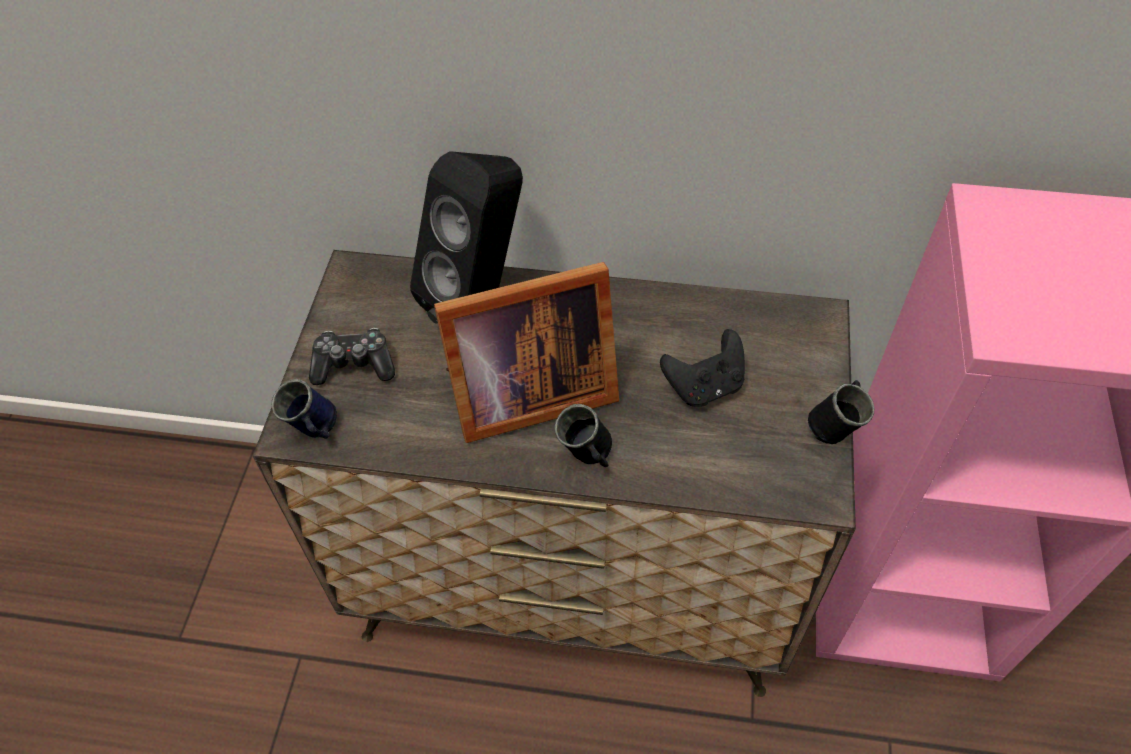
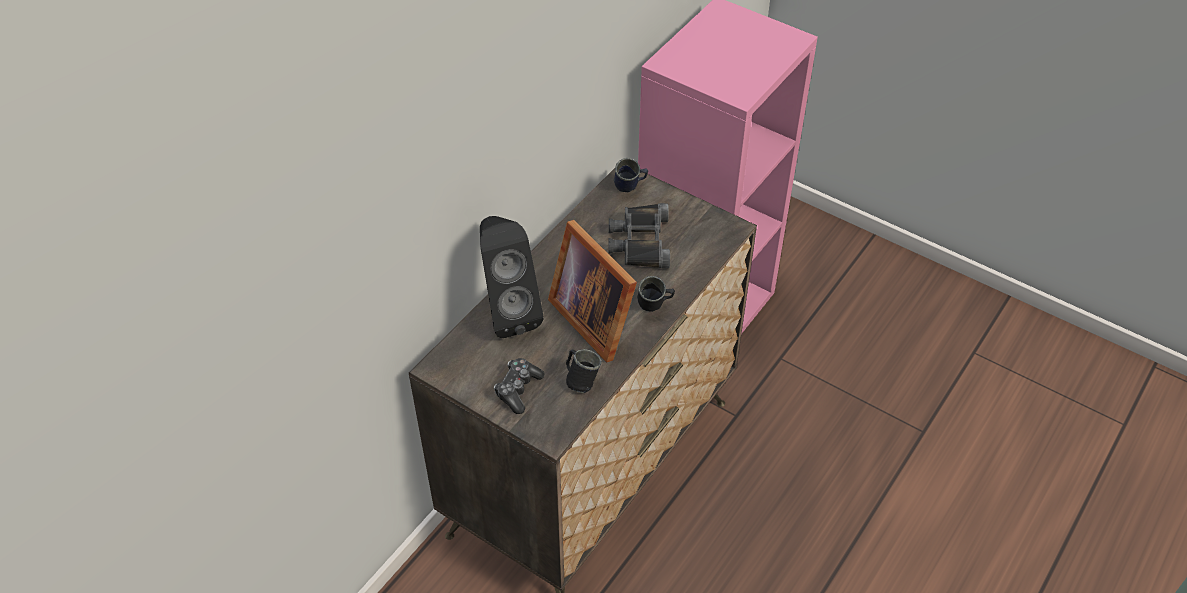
camera: 65 degrees left, 5 degrees down
blue mug [271,379,337,439] -> blue mug moved to [614,158,648,192]
picture frame [434,262,619,443] -> picture frame turned 135 degrees clockwise [548,220,637,363]
black game controller [660,329,745,407] -> black binoculars [608,203,670,268]
black mug [808,380,874,444] -> black mug moved to [566,349,602,393]

